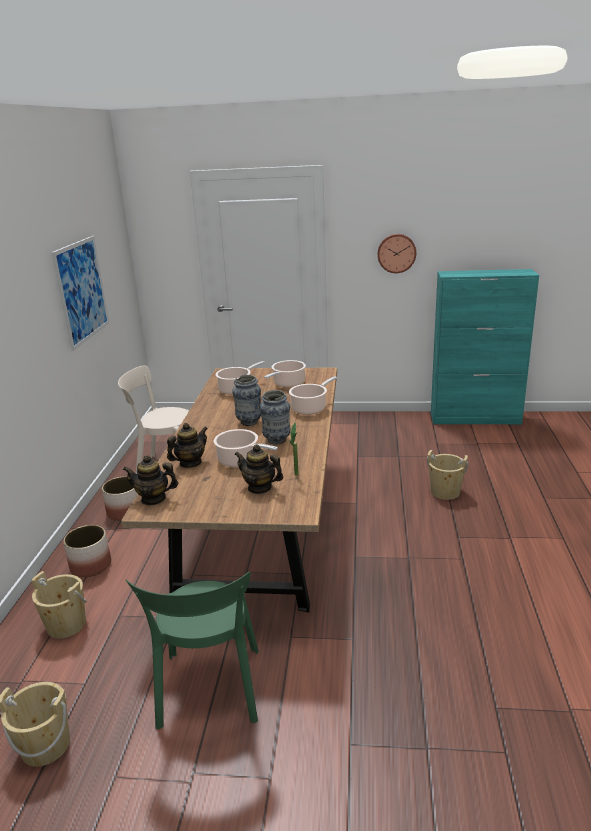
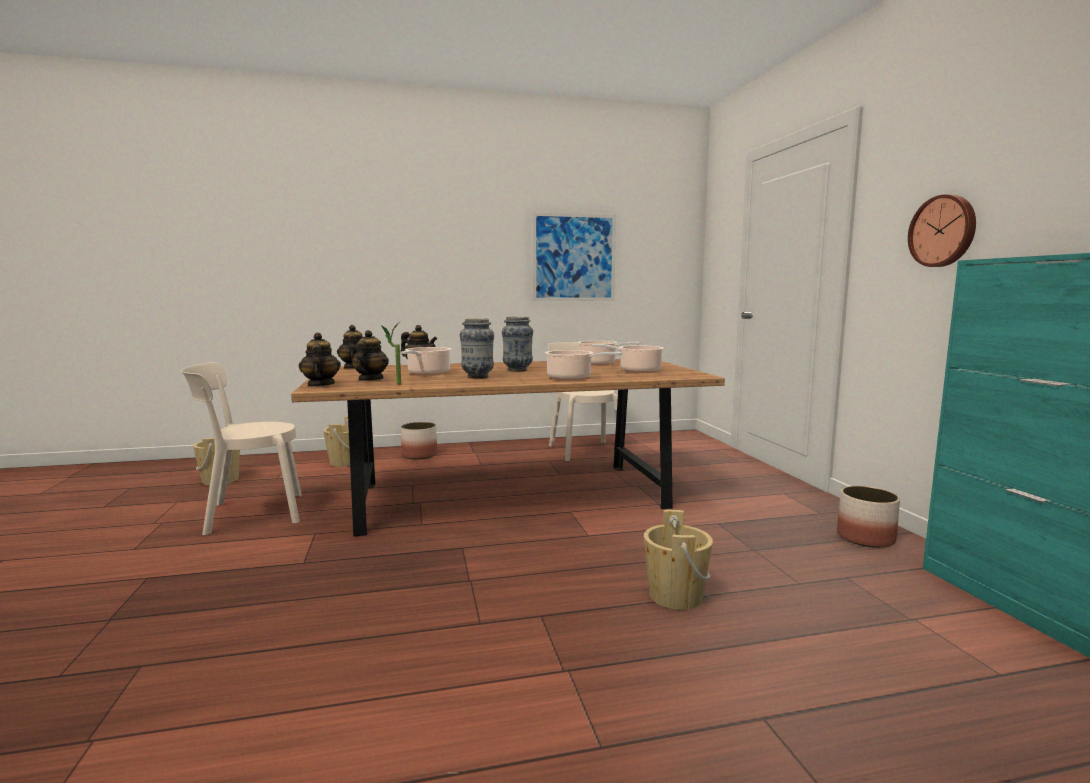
camera: 70 degrees right, 15 degrees down
planter [102,476,138,521] -> planter moved to [837,486,900,548]
green chair [126,572,259,729] -> beige chair [181,362,302,535]
none -> teapot [299,332,341,387]

